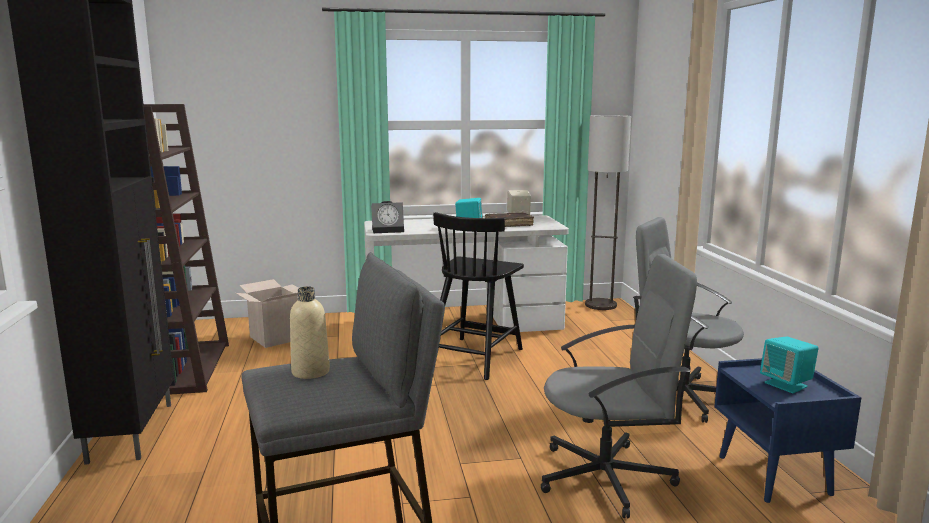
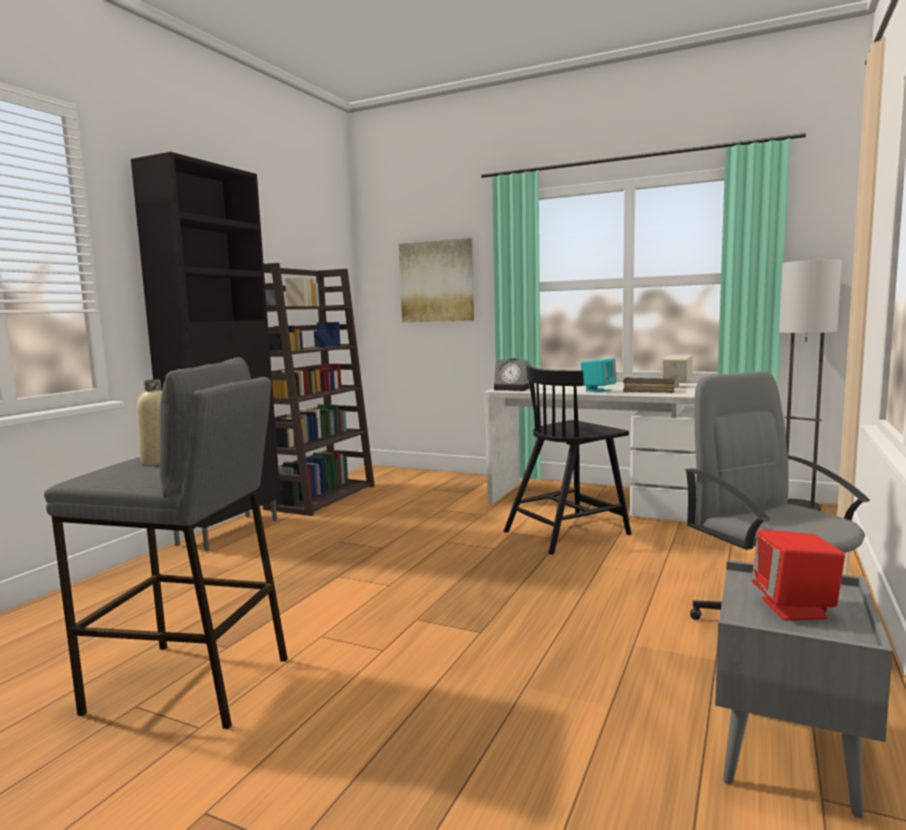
camera: 35 degrees right, 5 degrees down
cardboard box [236,279,298,348] -> none
grey office chair [541,254,697,519] -> none
blue nightstand [714,358,862,503] -> grey nightstand [715,560,893,818]
turquoise speaker [760,336,819,393] -> red speaker [751,530,845,620]
none -> picture [399,238,474,322]

